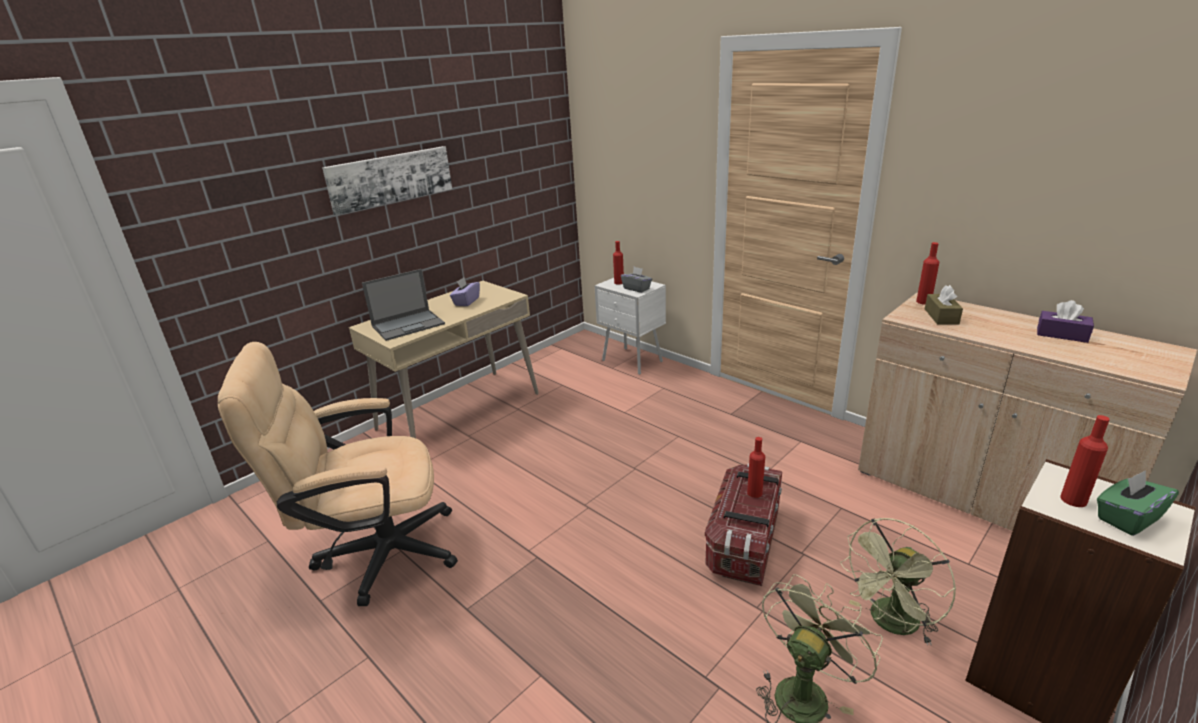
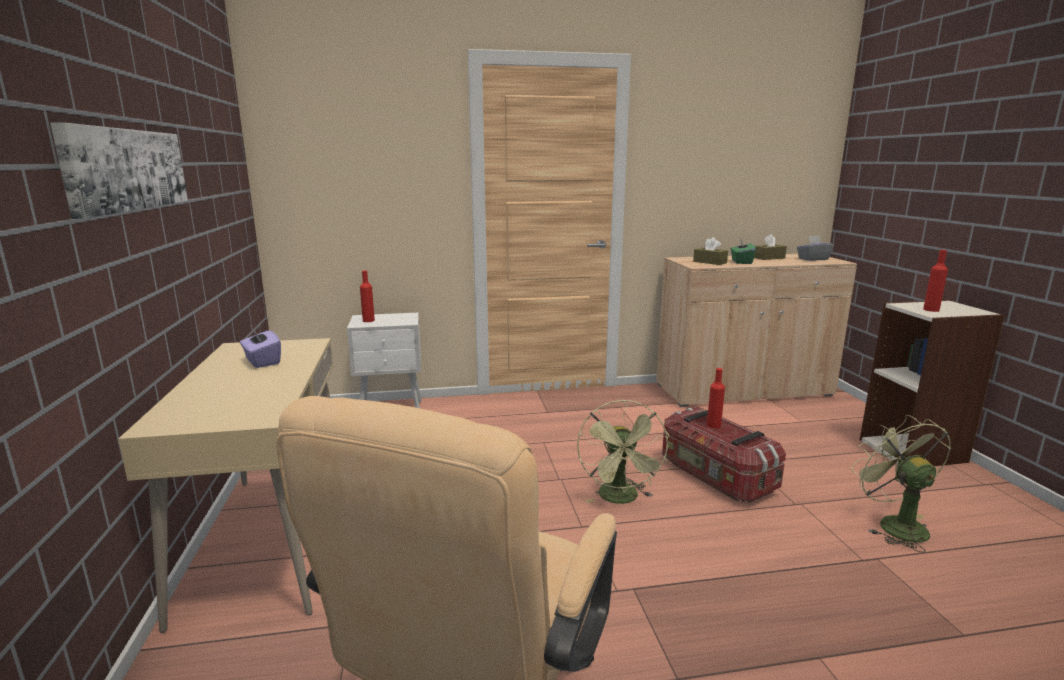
camera: 55 degrees left, 10 degrees down
laptop [362,269,445,341] -> none
grey tissue box [621,267,652,293] -> grey tissue box moved to [797,236,834,261]
green fan [840,518,956,645] -> green fan moved to [577,400,670,504]
red bottle [916,242,939,305] -> none
purple tissue box [1037,300,1094,343] -> brown tissue box [754,234,787,260]
green tissue box [1097,470,1179,536] -> green tissue box moved to [731,238,756,264]

